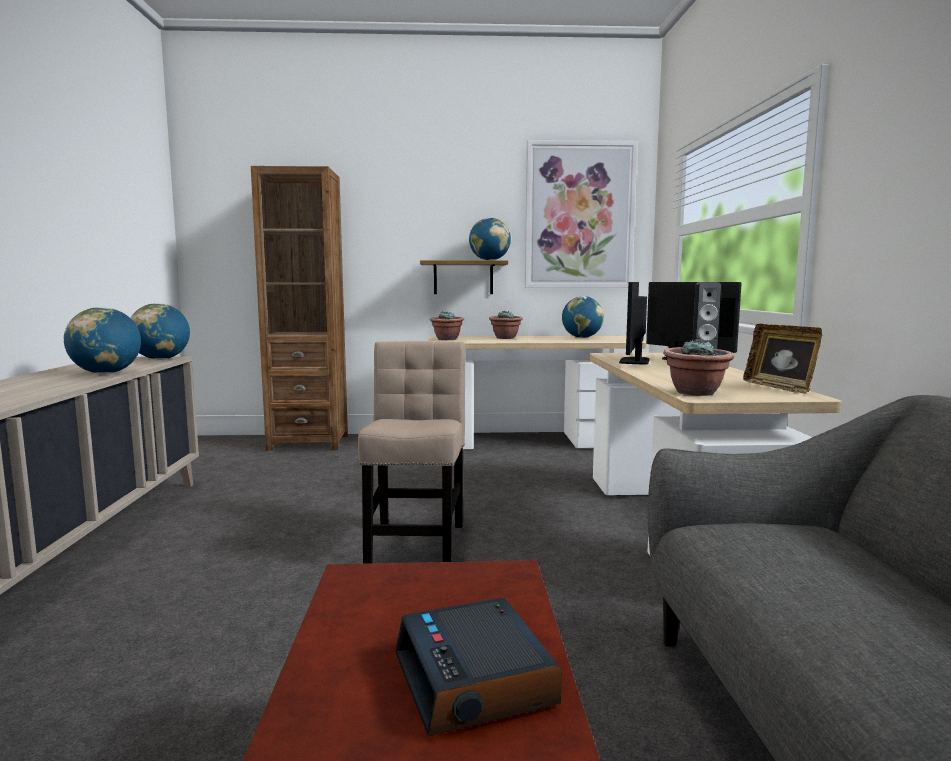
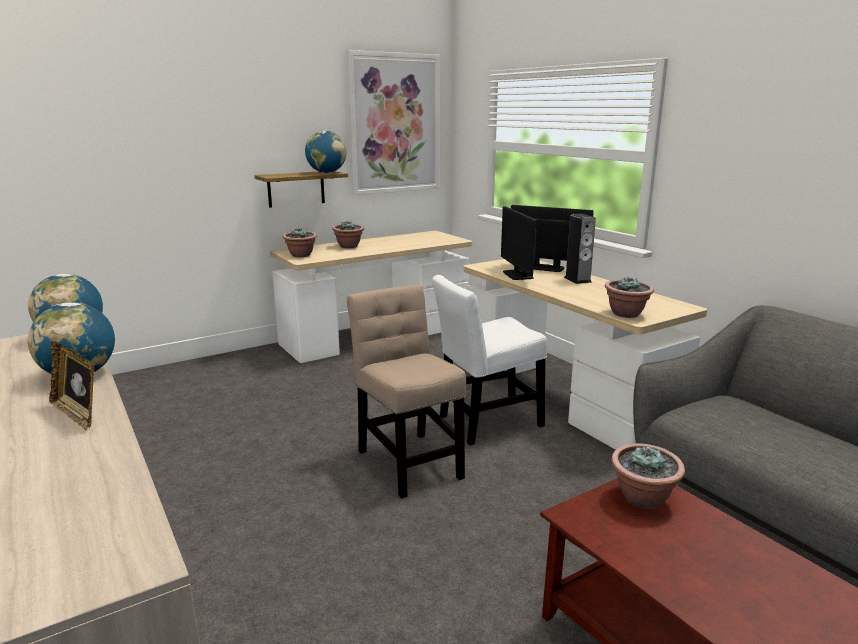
camera: 30 degrees left, 10 degrees up
brown bookcase [251,166,348,451] -> none
alarm clock [395,598,562,736] -> none
globe [562,296,604,338] -> none
picture frame [743,324,822,394] -> picture frame moved to [49,341,94,431]
none -> white chair [432,275,547,445]
none -> potted plant [611,443,685,509]

